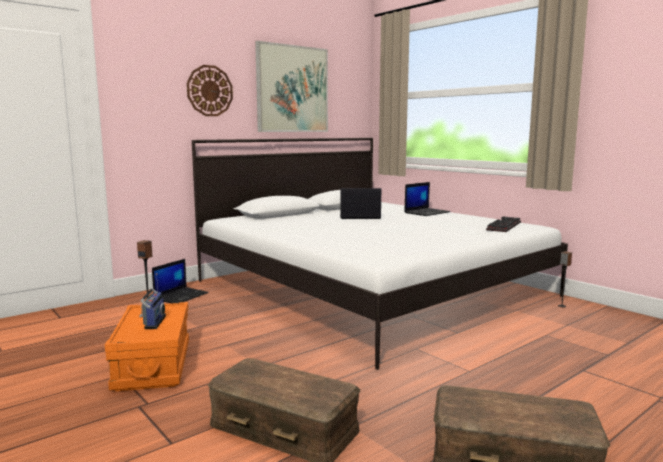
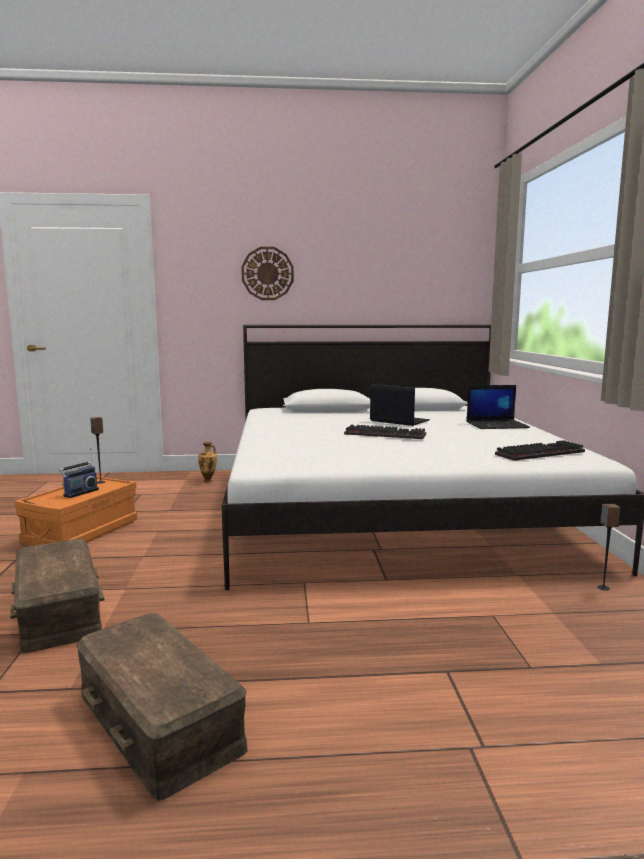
camera: 35 degrees right, 0 degrees up
laptop [152,259,209,303] -> vase [198,442,217,482]
picture [255,41,328,132] -> none
none -> keyboard [344,424,426,439]

